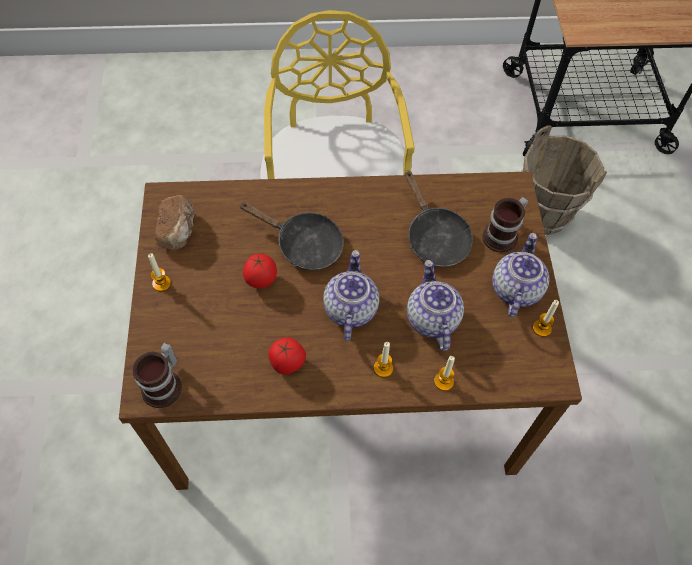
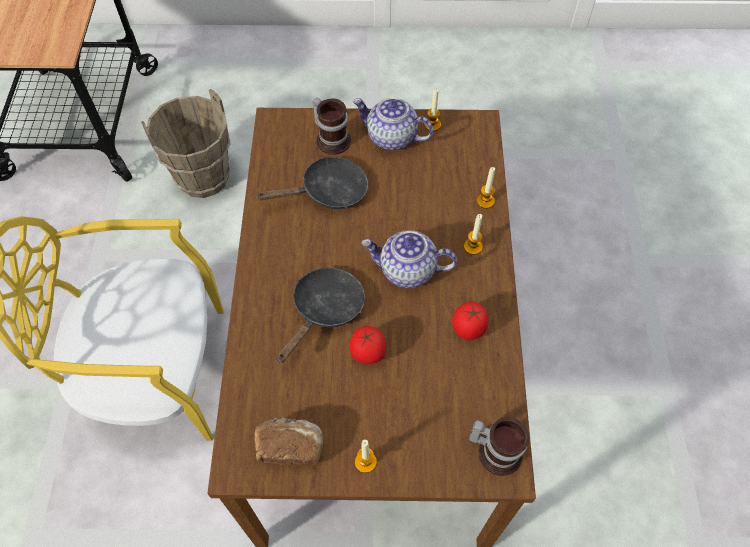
camera: 85 degrees left, 0 degrees up
teapot [407,260,464,351] -> none

